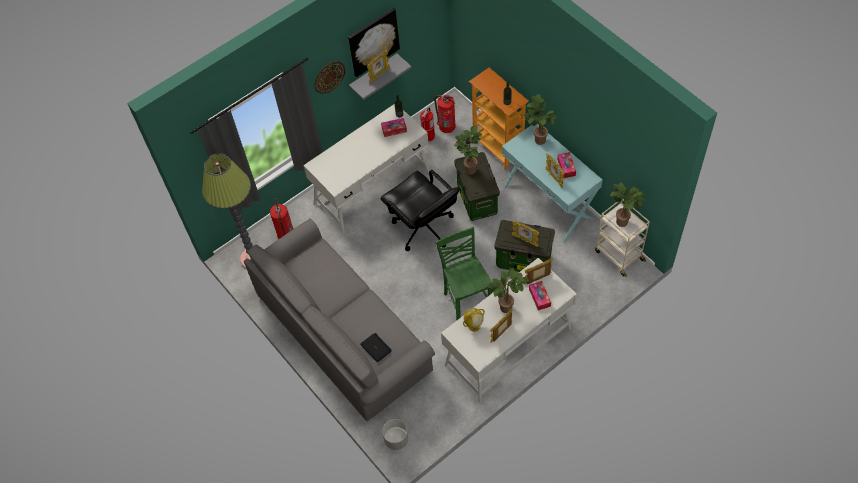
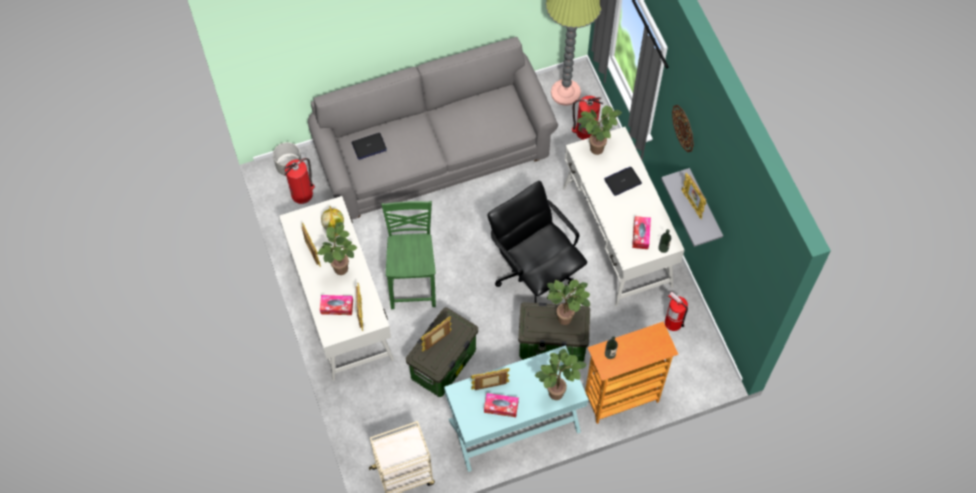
camera: 105 degrees right, 5 degrees up
picture [348,8,400,77] -> none
black office chair [381,170,460,251] -> black office chair turned 75 degrees clockwise [488,181,587,303]
fire extinguisher [434,95,456,133] -> fire extinguisher moved to [284,158,315,204]
green chair [435,227,493,321] -> green chair turned 90 degrees counterclockwise [381,201,436,309]
potted plant [610,182,646,227] -> potted plant moved to [577,105,622,155]
none -> laptop [604,167,642,196]

